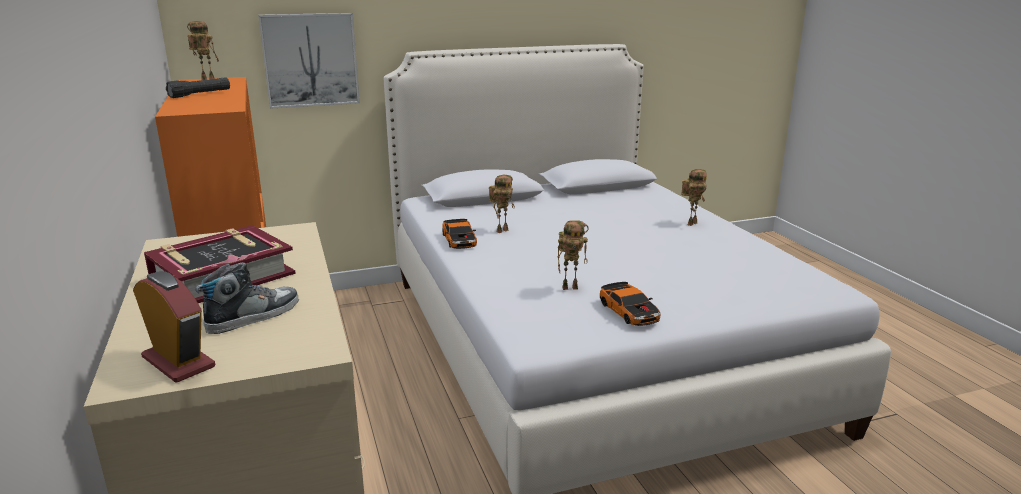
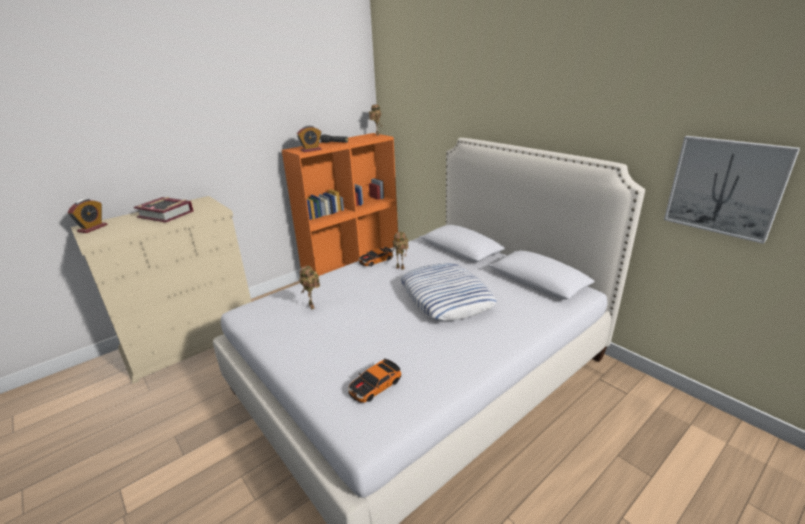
camera: 70 degrees right, 5 degrees up
shoe [195,262,299,334] -> none
picture [258,13,360,109] -> picture moved to [664,136,800,244]
toy car [600,282,661,326] -> toy car moved to [348,359,401,403]
toy robot [681,169,707,226] -> none
none -> alarm clock [297,126,321,152]
none -> pillow [401,263,497,321]

